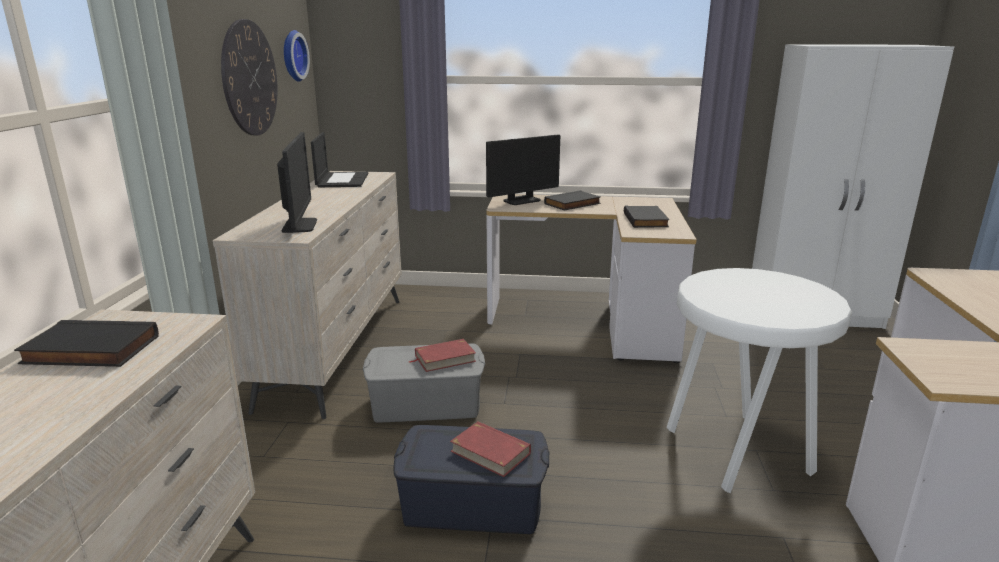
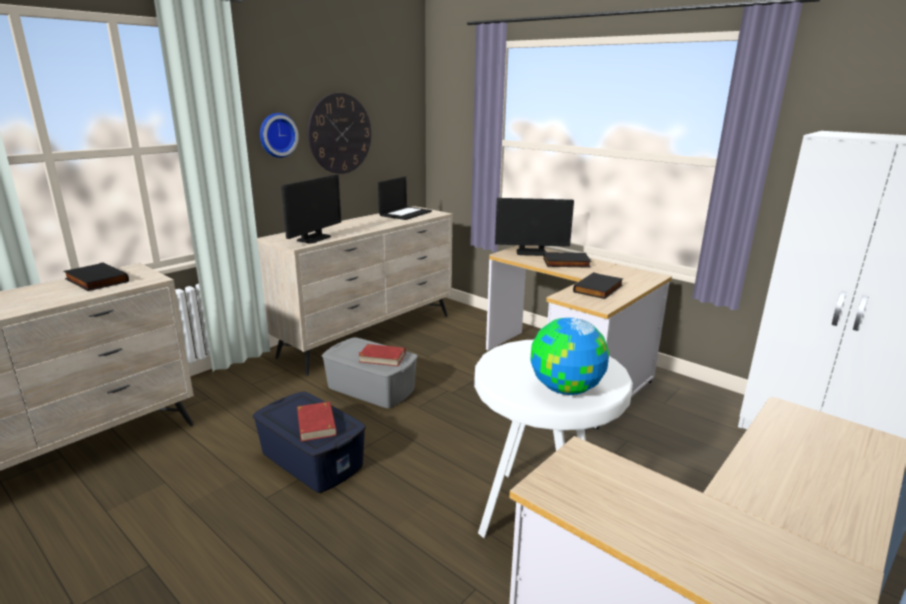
camera: 35 degrees right, 0 degrees up
wall clock [284,30,310,82] -> wall clock moved to [260,113,299,158]
none -> globe [530,318,609,395]

